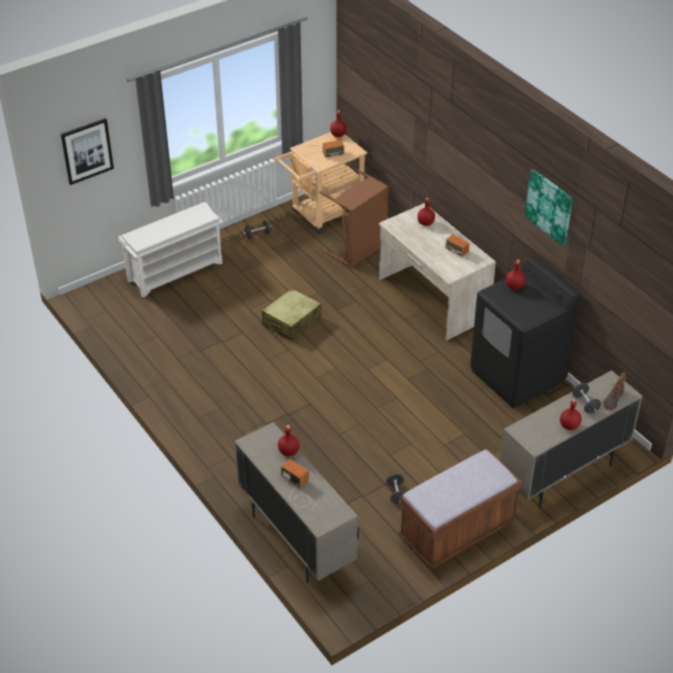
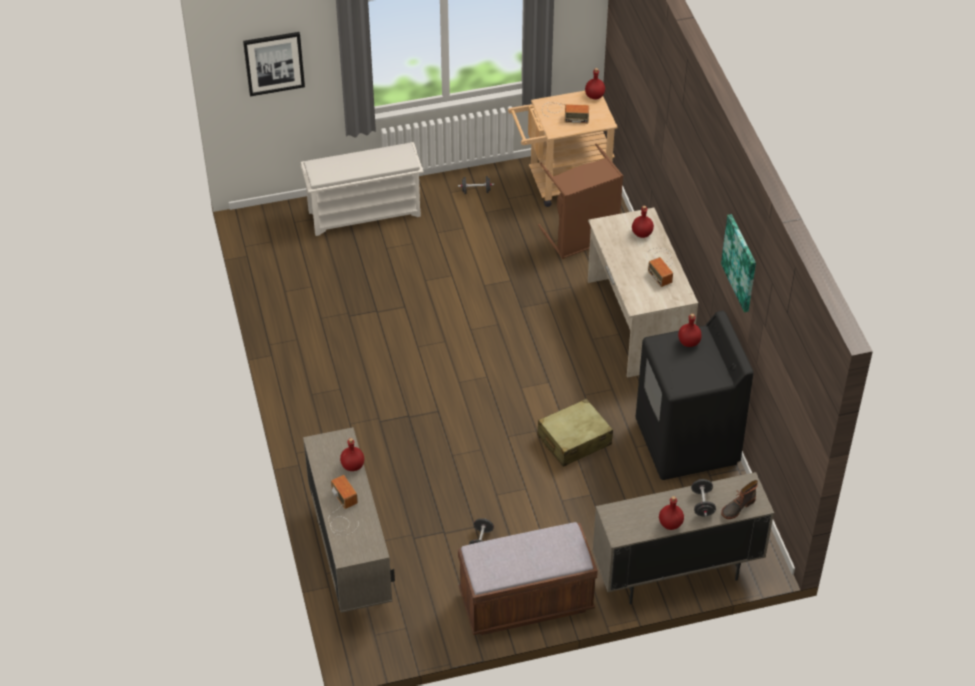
camera: 20 degrees right, 5 degrees up
beige suitcase [262,288,321,341] -> beige suitcase moved to [537,399,613,467]

